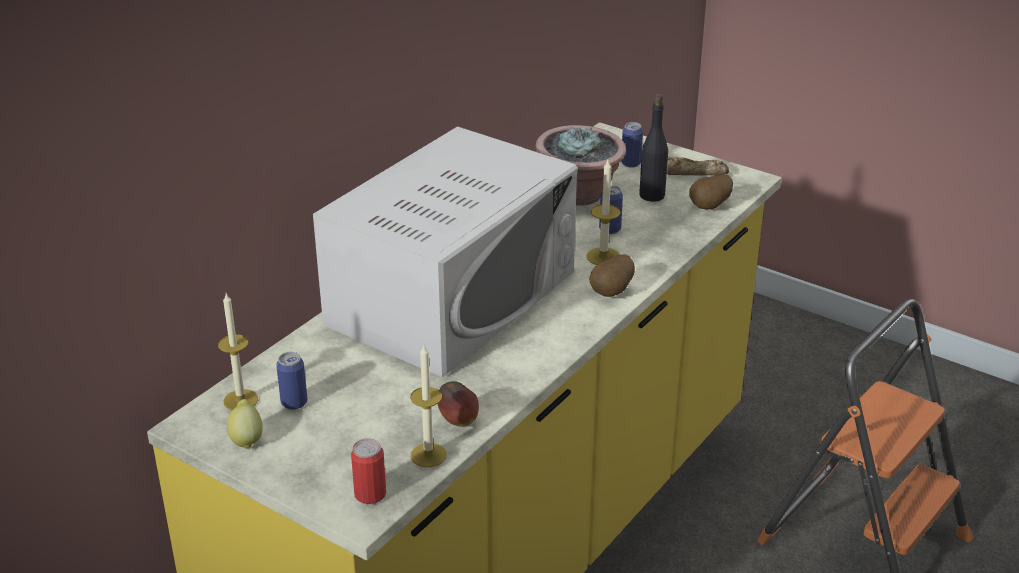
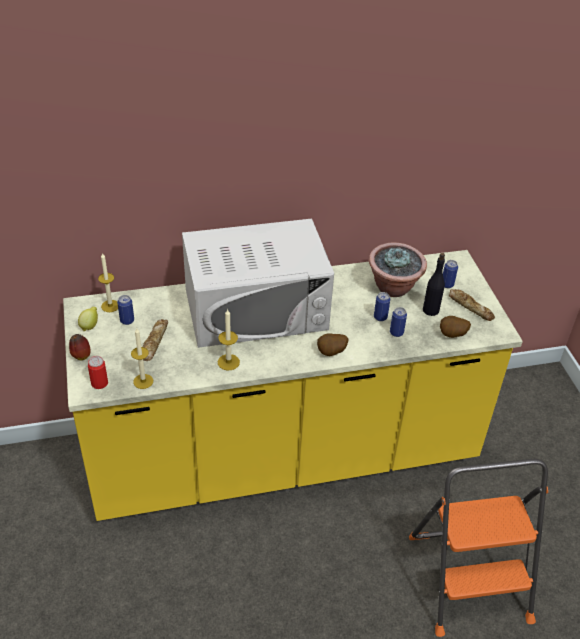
camera: 40 degrees right, 10 degrees up
apple [438,381,479,427] -> apple moved to [69,334,91,360]
candle [587,160,620,265] -> candle moved to [218,309,240,370]
none -> bread [143,319,168,361]
none -> can [390,307,407,337]

